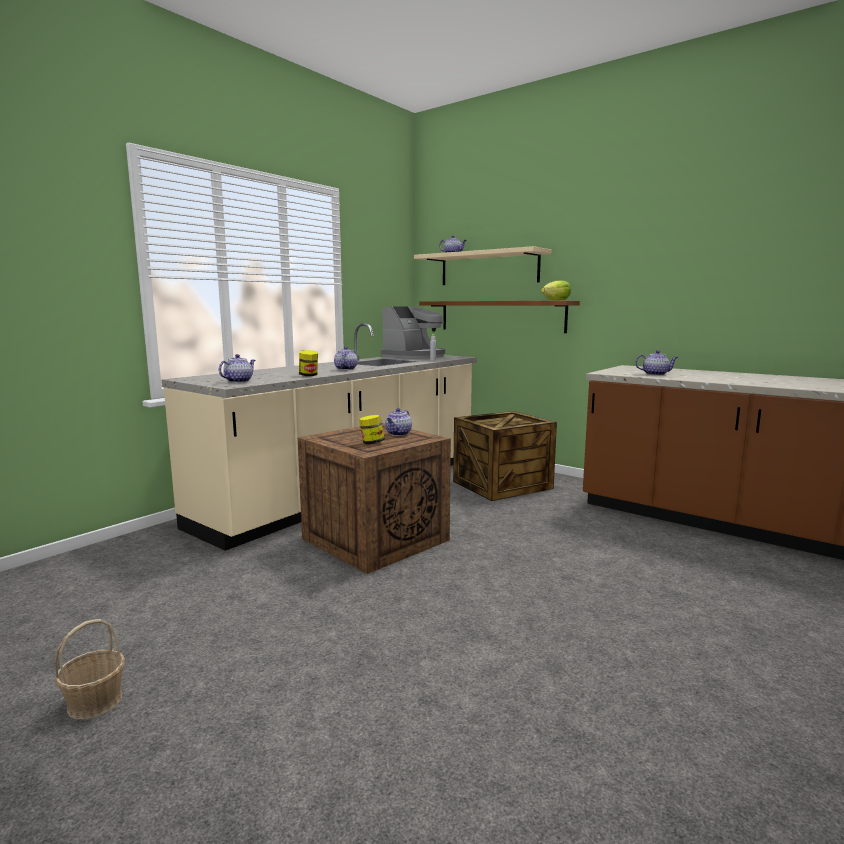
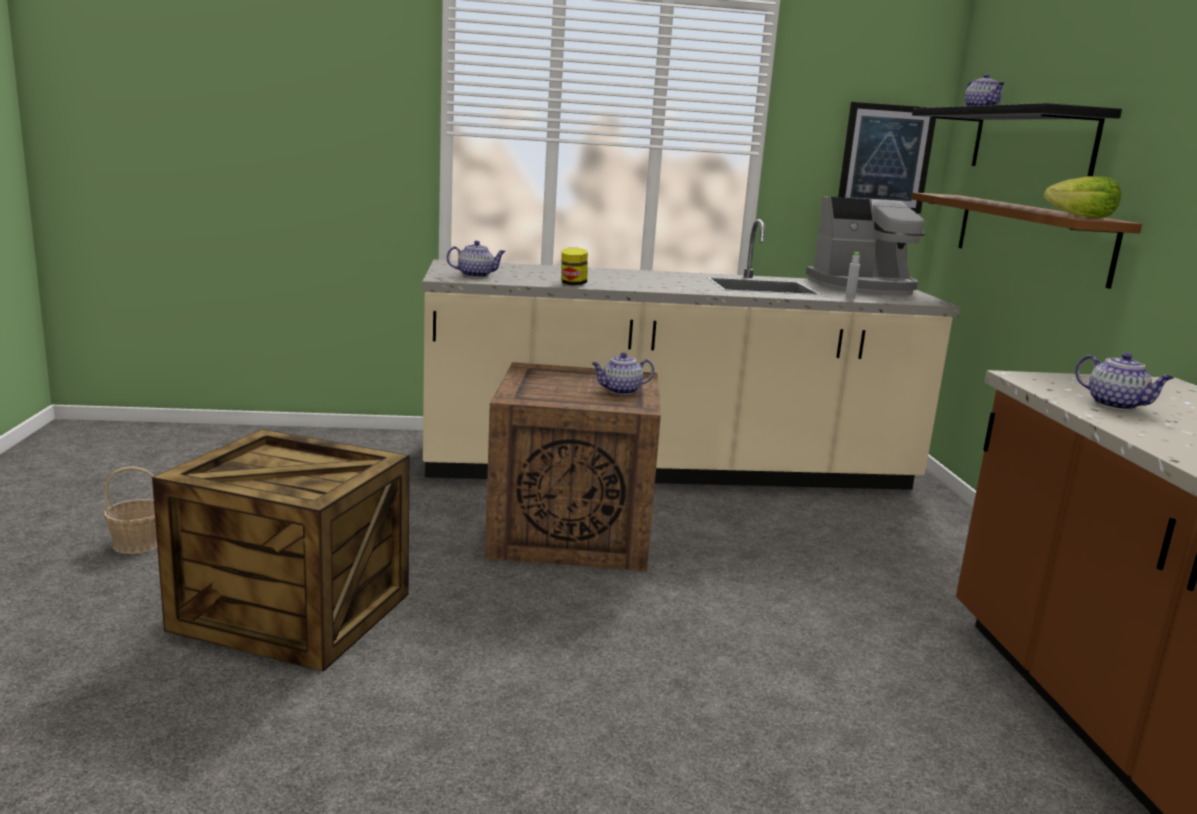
camera: 45 degrees right, 5 degrees up
teapot [334,346,358,370] -> none
jar [359,415,385,444] -> none
beige shelf [414,246,552,285] -> black shelf [912,103,1122,176]
crate [453,411,557,501] -> crate moved to [152,429,409,672]
none -> picture [838,102,936,214]

